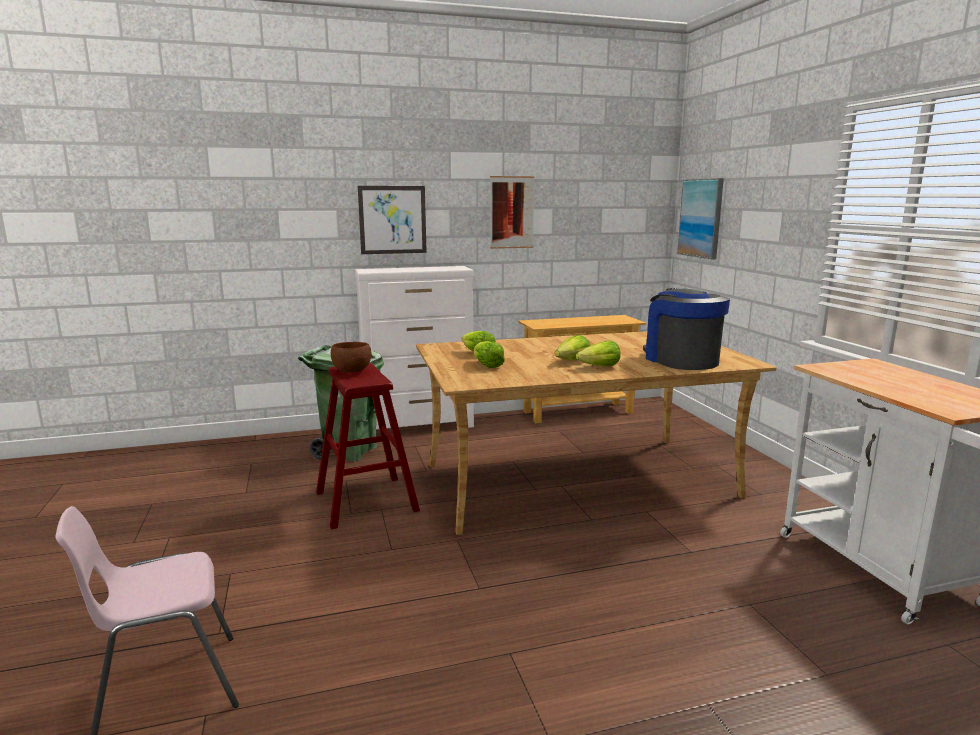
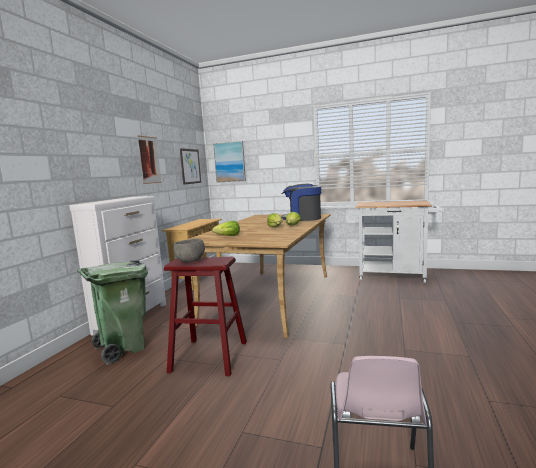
camera: 55 degrees left, 5 degrees down
brown bowl [331,342,372,373] -> grey bowl [174,239,205,262]
picture [358,186,427,254] -> picture moved to [180,148,201,185]
lettuce [474,341,505,368] -> none

